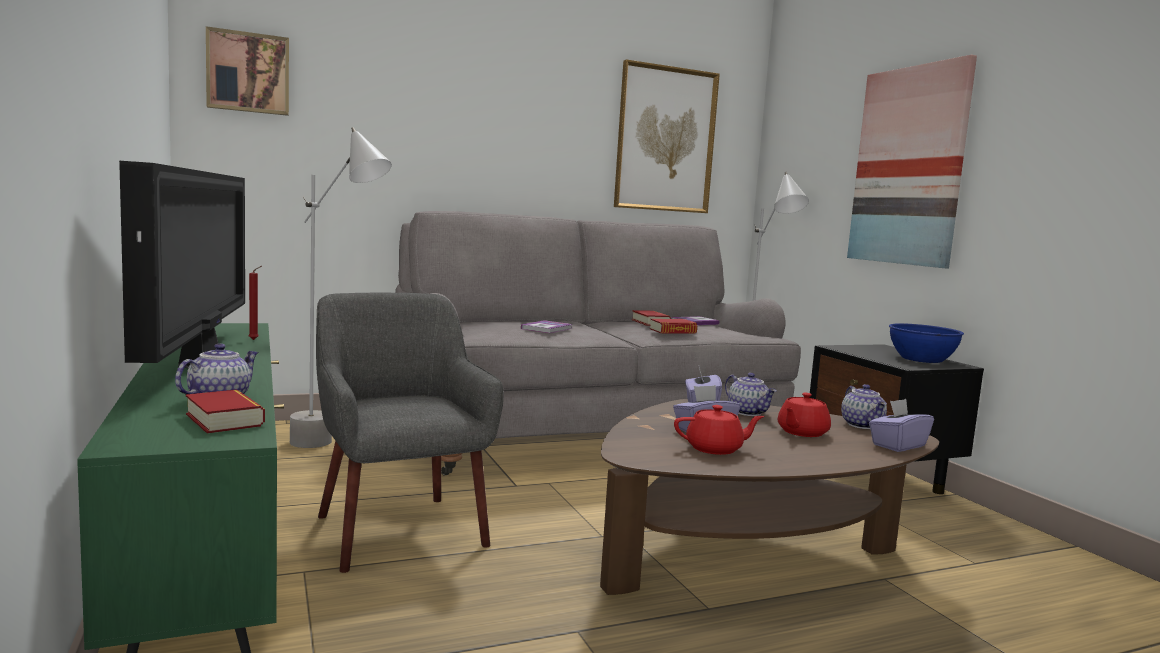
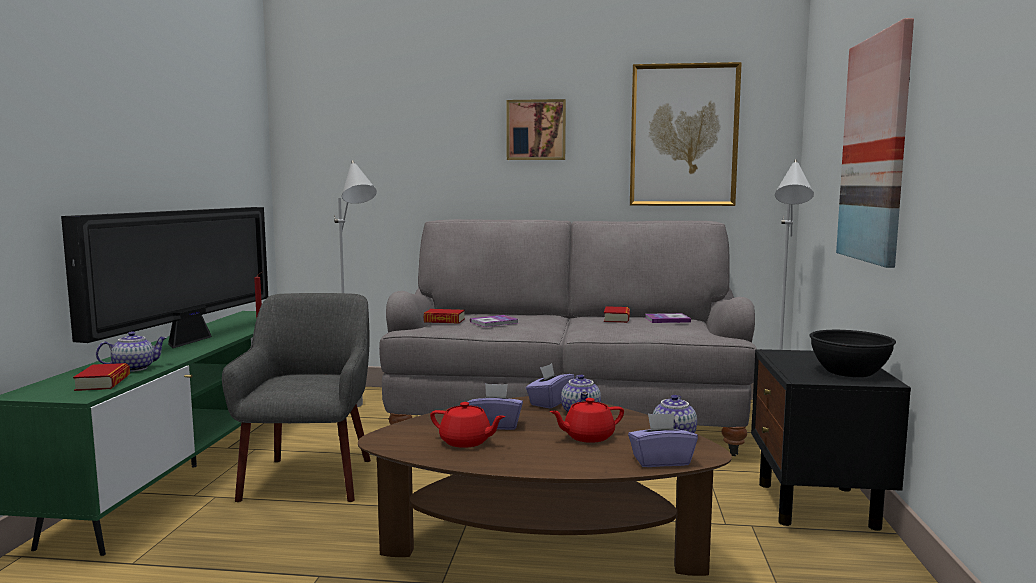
camera: 30 degrees right, 0 degrees up
picture [206,26,289,116] -> picture moved to [506,99,566,160]
book [650,319,697,334] -> book moved to [424,309,465,324]
blue bowl [889,323,964,363] -> black bowl [810,330,896,377]

